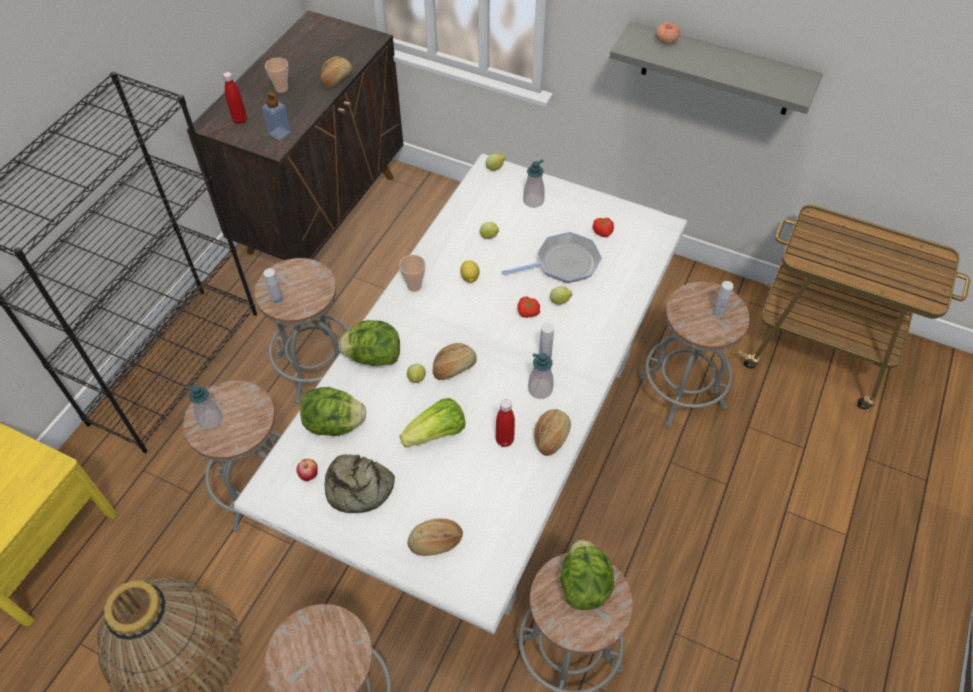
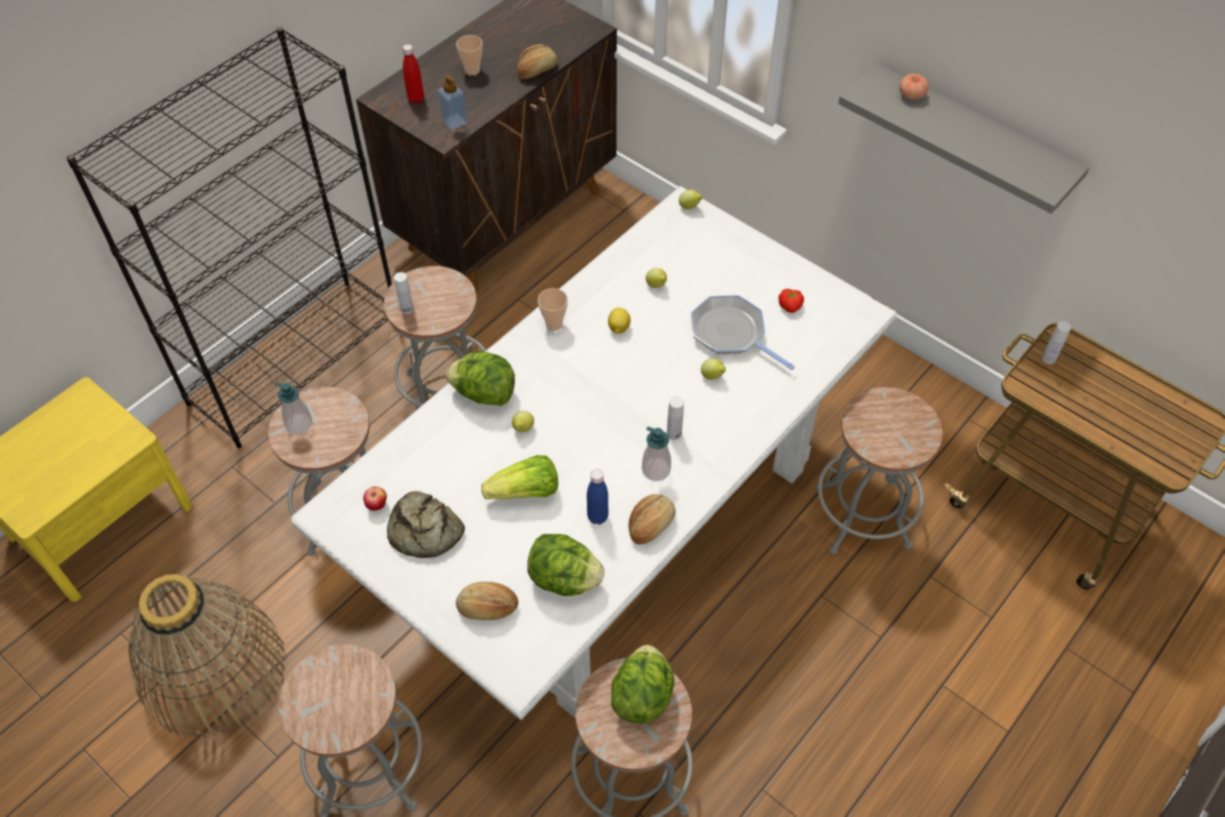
camera: 15 degrees right, 0 degrees up
lettuce [300,387,366,436] -> lettuce moved to [527,534,605,596]
bread [433,343,477,380] -> none
red bottle [496,399,515,447] -> blue bottle [587,469,608,524]
frying pan [502,232,602,283] -> frying pan turned 135 degrees counterclockwise [691,295,795,370]
tomato [517,296,540,318] -> none
soap dispenser [523,160,545,208] -> none
white bottle [713,281,734,317] -> white bottle moved to [1042,321,1071,364]

